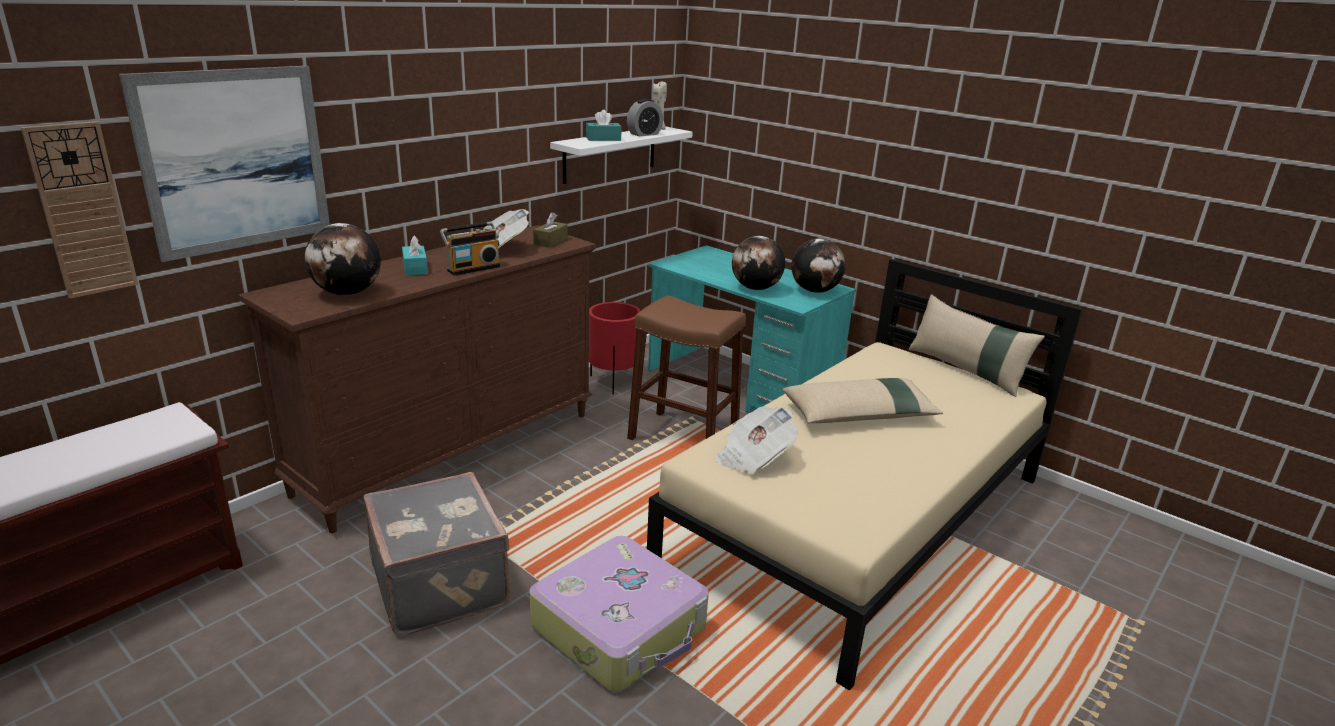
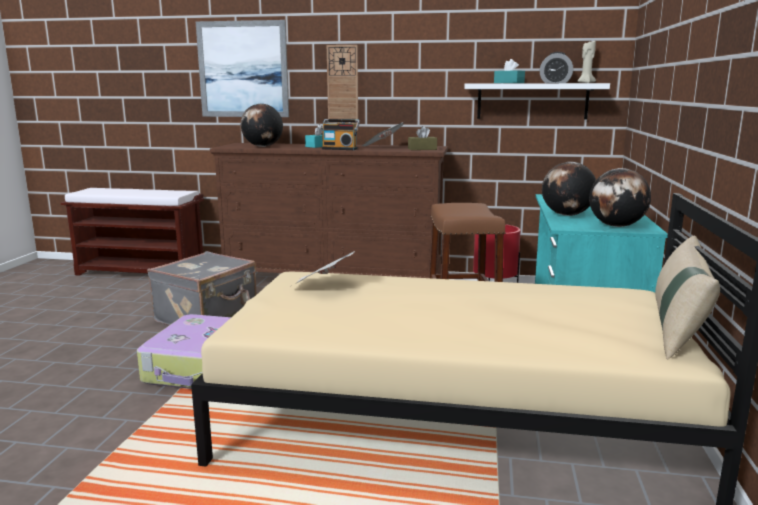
camera: 60 degrees right, 10 degrees down
wall clock [21,121,138,298] -> wall clock moved to [327,45,358,126]
beige pillow [783,378,943,423] -> none

